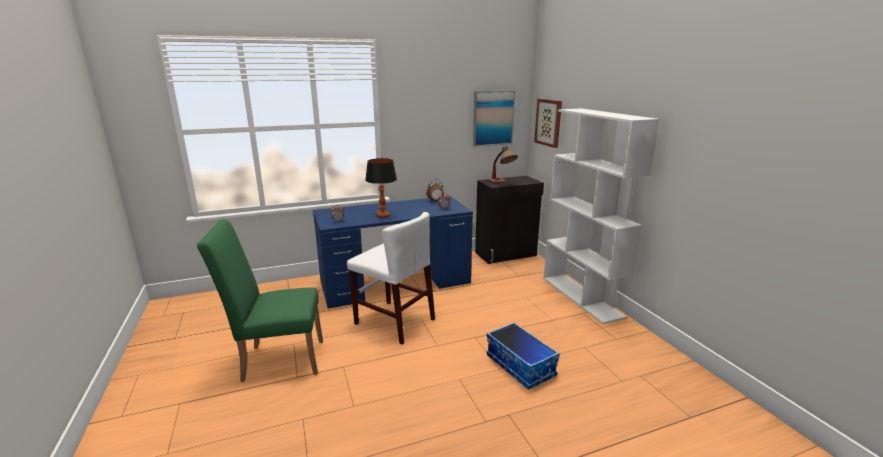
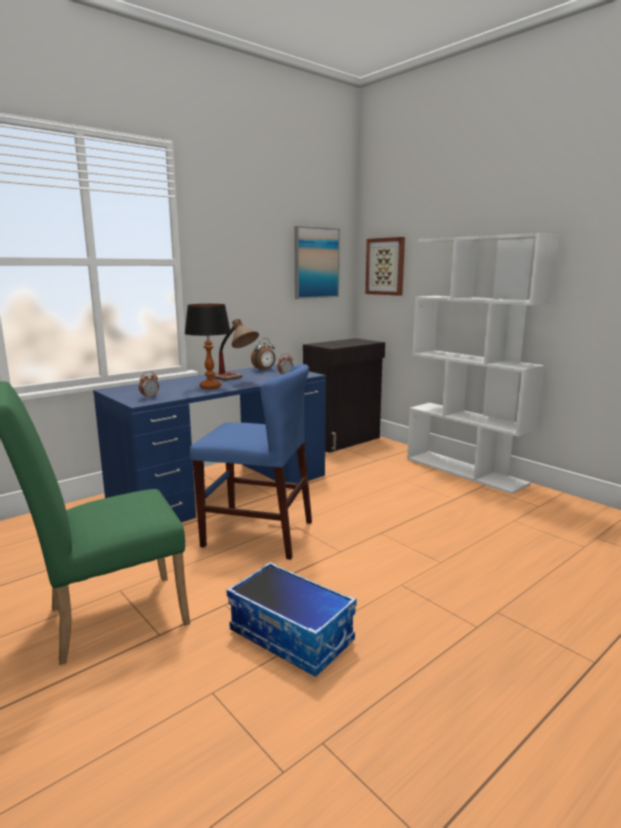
camera: 20 degrees left, 5 degrees down
white chair [347,212,435,345] -> blue chair [190,364,312,560]
storage box [487,322,560,390] -> storage box moved to [226,562,357,677]
table lamp [488,146,518,183] -> table lamp moved to [213,319,259,381]

